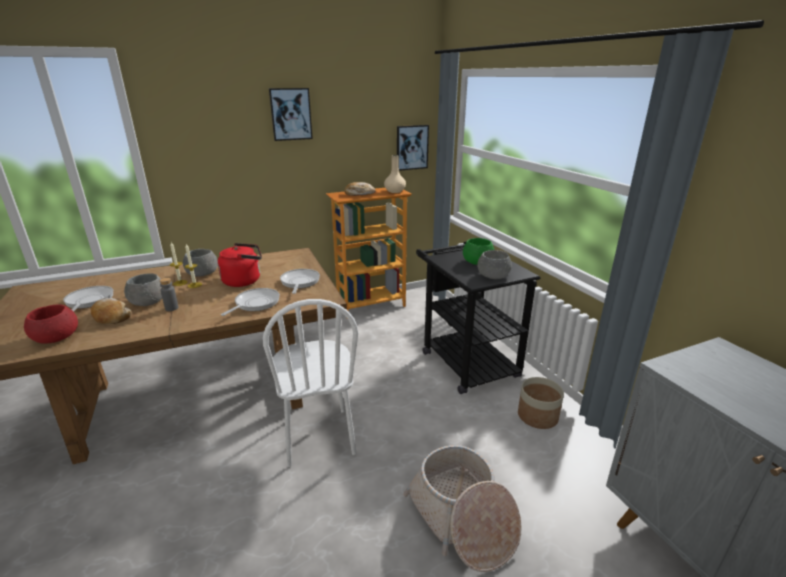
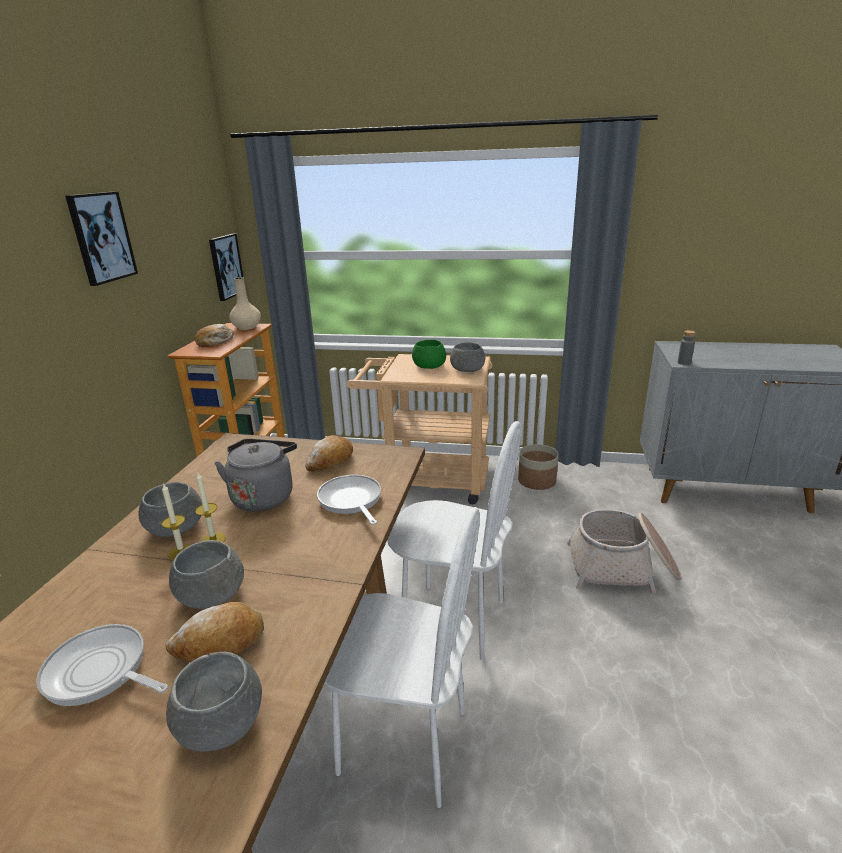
camera: 55 degrees left, 0 degrees up
red bowl [24,304,78,344] -> grey bowl [166,652,262,752]
grey bottle [160,278,179,311] -> grey bottle moved to [678,330,696,365]
red kettle [218,243,262,287] -> grey kettle [214,439,297,512]
frying pan [280,269,320,294] -> bread [305,435,353,471]
black cart [416,242,541,394] -> beige cart [347,354,492,504]
none -> white chair [324,507,480,808]

